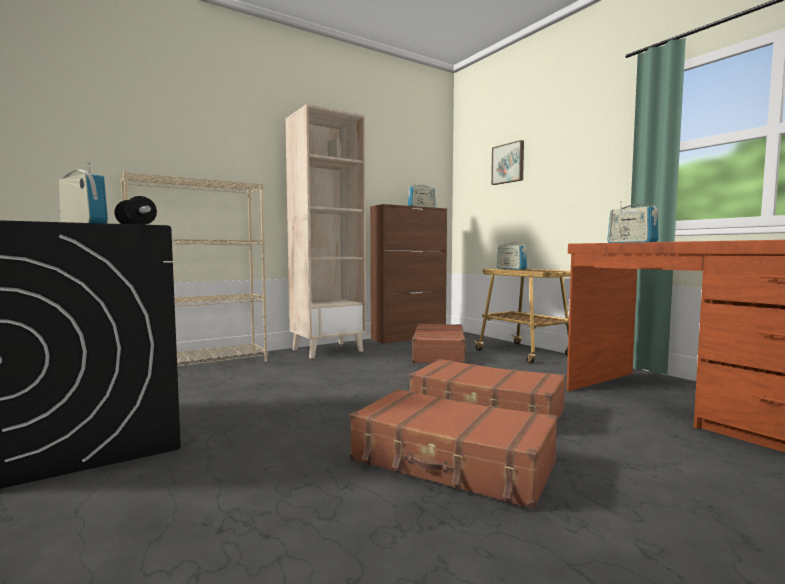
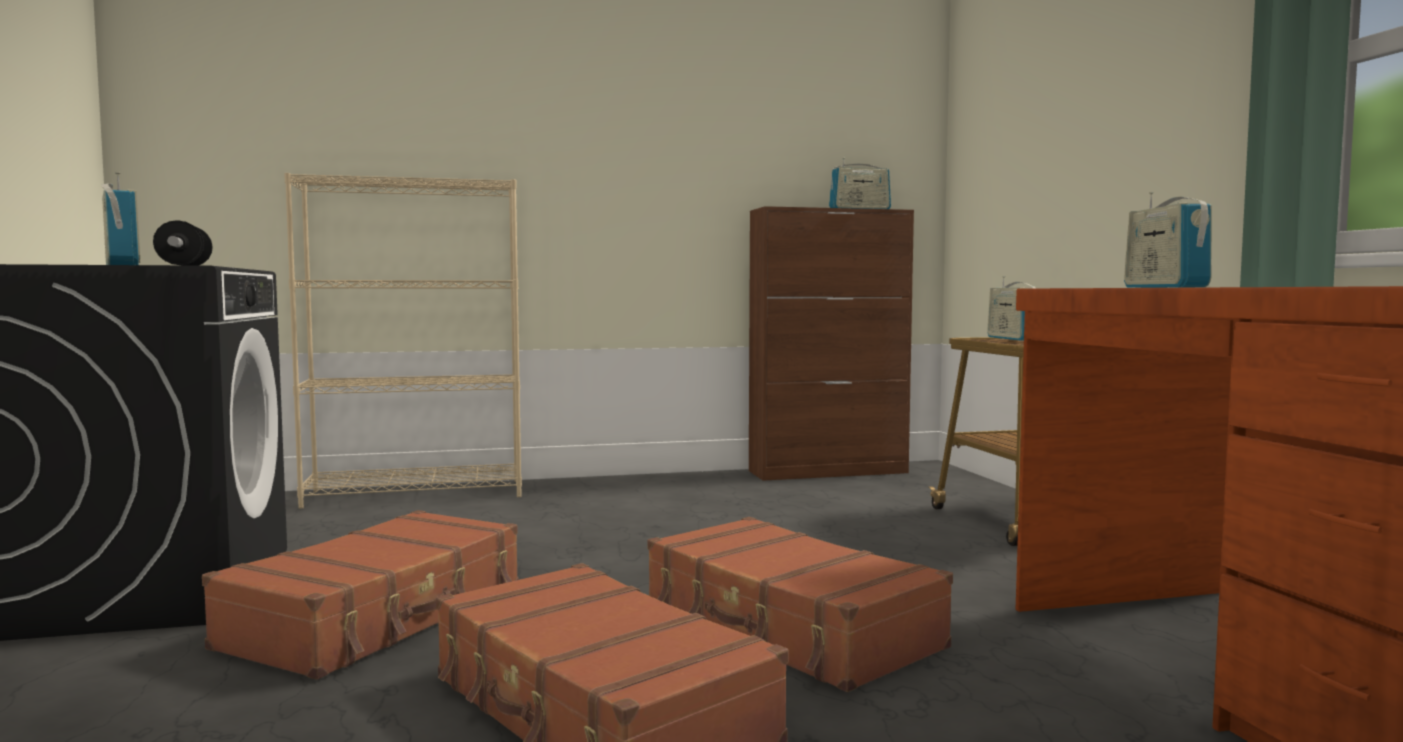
camera: 20 degrees right, 0 degrees up
beige bookcase [285,104,366,359] -> none
brown suitcase [412,323,469,364] -> brown suitcase moved to [202,510,519,680]
picture [491,140,524,185] -> none

